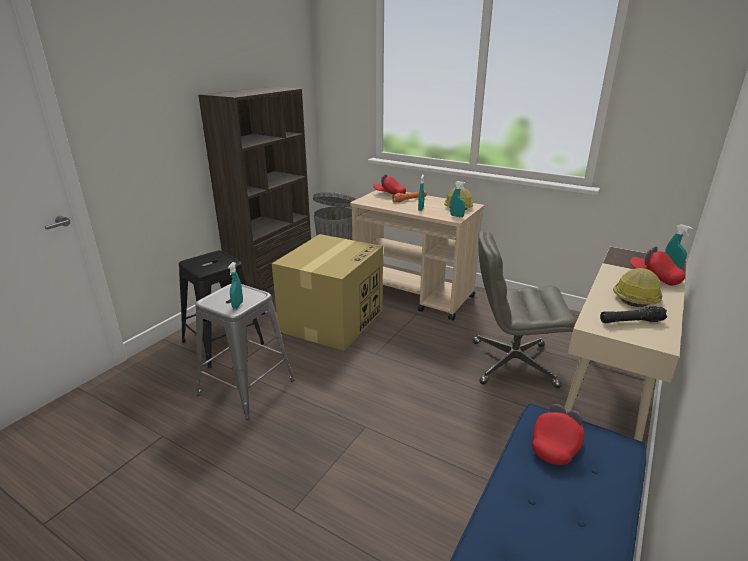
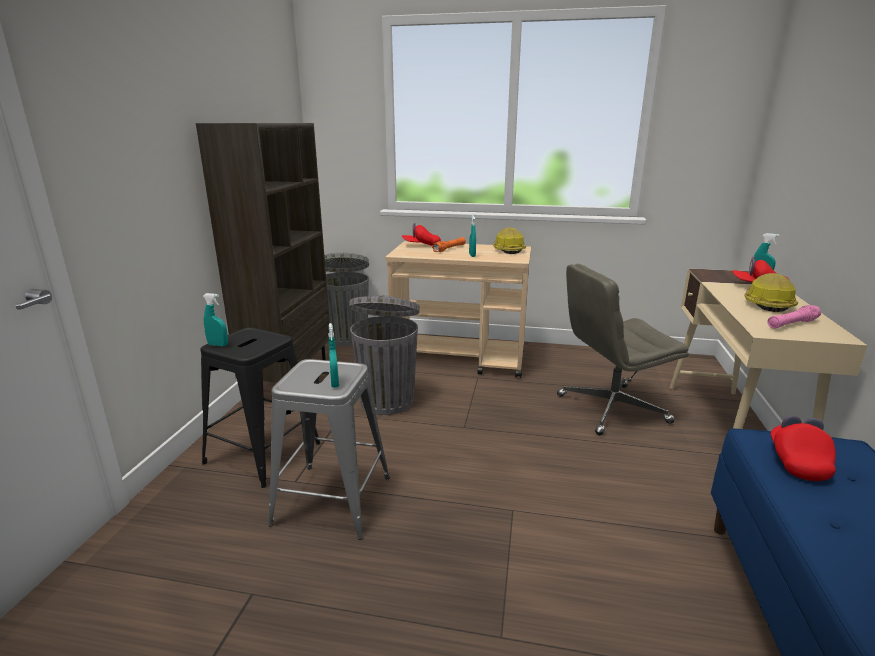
camera: 20 degrees left, 5 degrees down
cardboard box [272,234,383,351] -> grey trash can [349,295,420,415]
turquoise spray bottle [450,181,466,217] -> turquoise spray bottle moved to [203,293,228,346]
black flashlight [600,306,667,323] -> pink flashlight [768,305,821,328]

